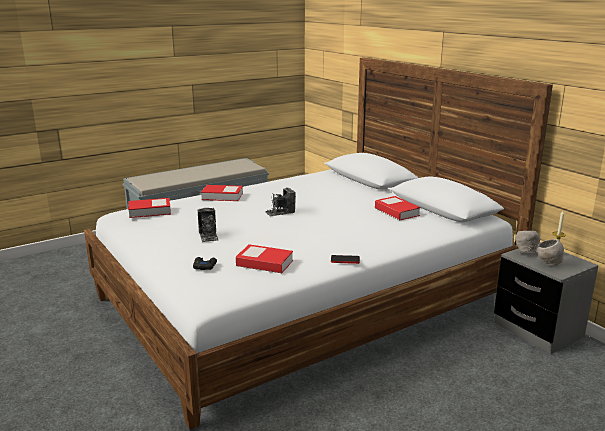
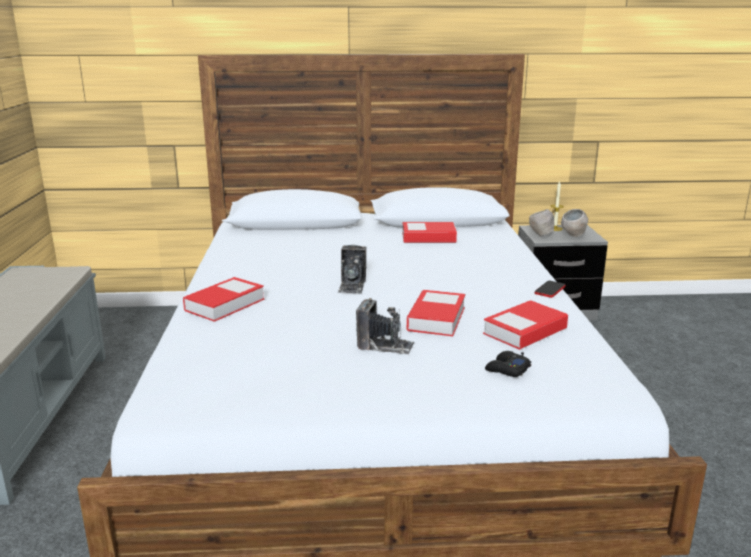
camera: 60 degrees left, 0 degrees up
book [128,198,171,218] -> book moved to [407,290,465,336]

